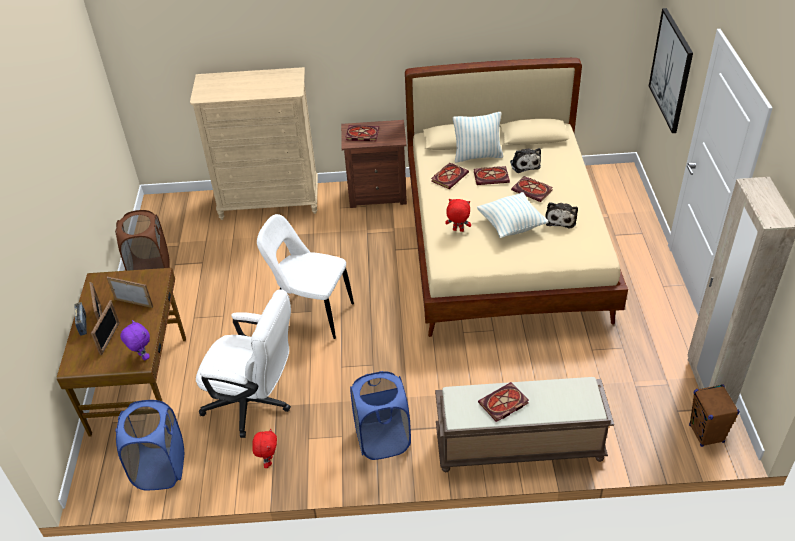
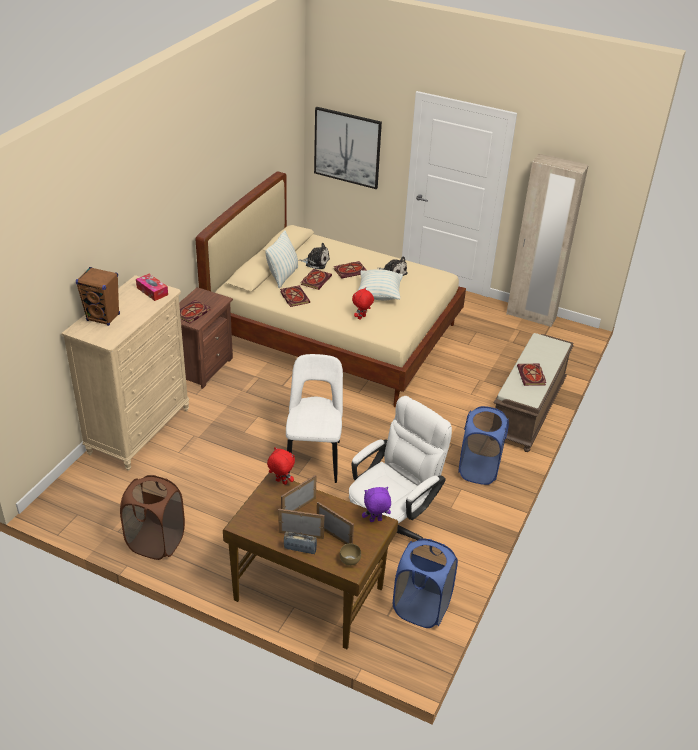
camera: 65 degrees left, 5 degrees down
red plush toy [252,428,277,468] -> red plush toy moved to [267,447,295,485]
white chair [257,214,354,339] -> white chair turned 135 degrees clockwise [286,354,343,483]
brown speaker [689,384,740,447] -> brown speaker moved to [76,267,120,326]
none -> tissue box [136,274,168,301]
none -> brown bowl [340,544,361,566]

